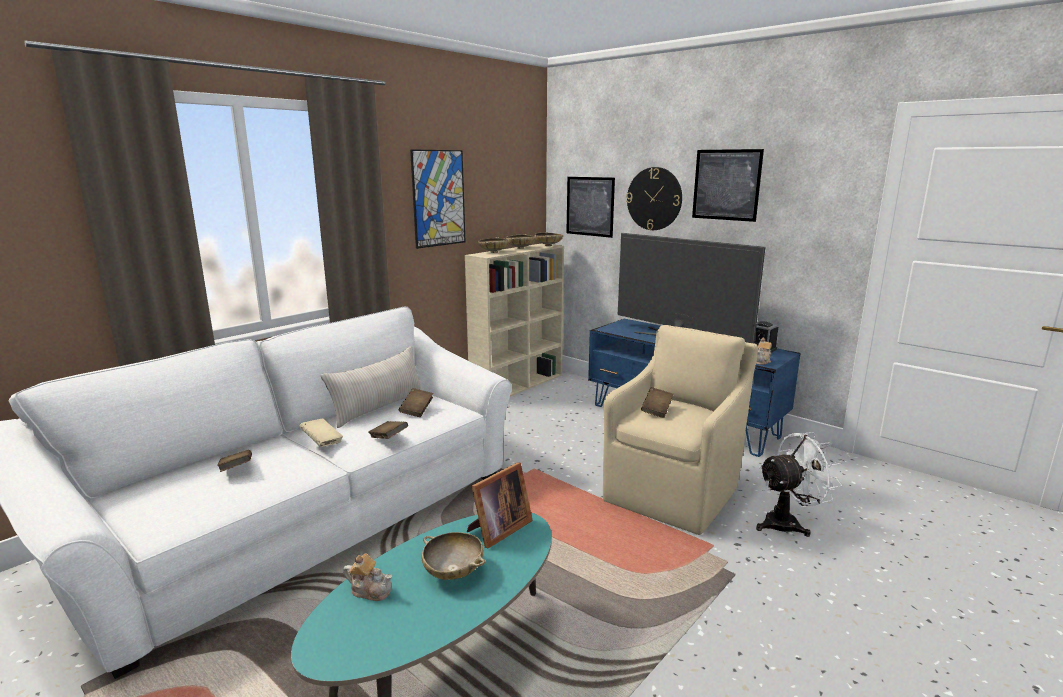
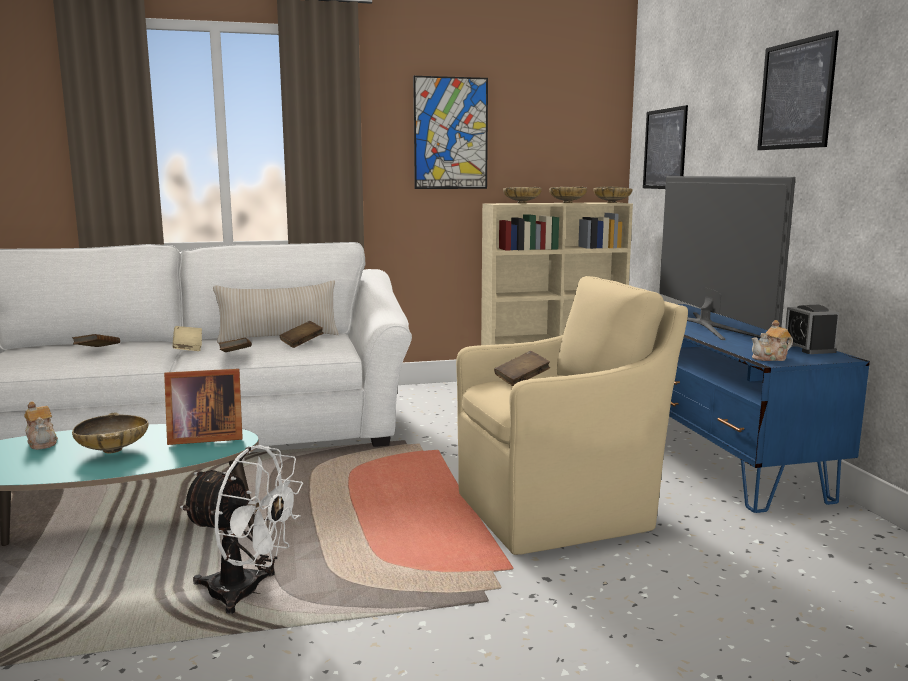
camera: 35 degrees right, 5 degrees down
wall clock [626,167,682,230] -> none
white fan [756,432,842,537] -> white fan moved to [180,445,303,614]

